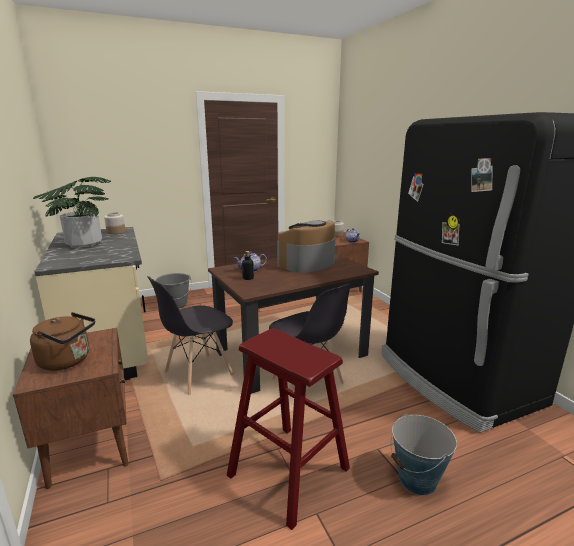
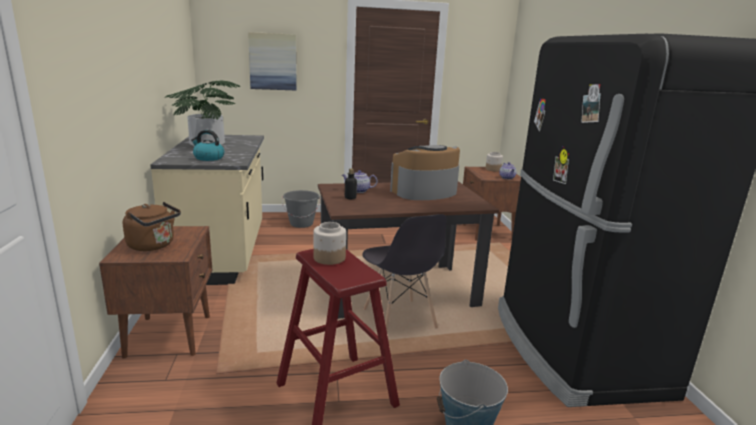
camera: 15 degrees right, 0 degrees up
jar [104,212,125,234] -> jar moved to [313,222,346,265]
grey chair [147,276,234,395] -> none
none -> kettle [191,130,224,161]
none -> picture [248,32,297,90]

